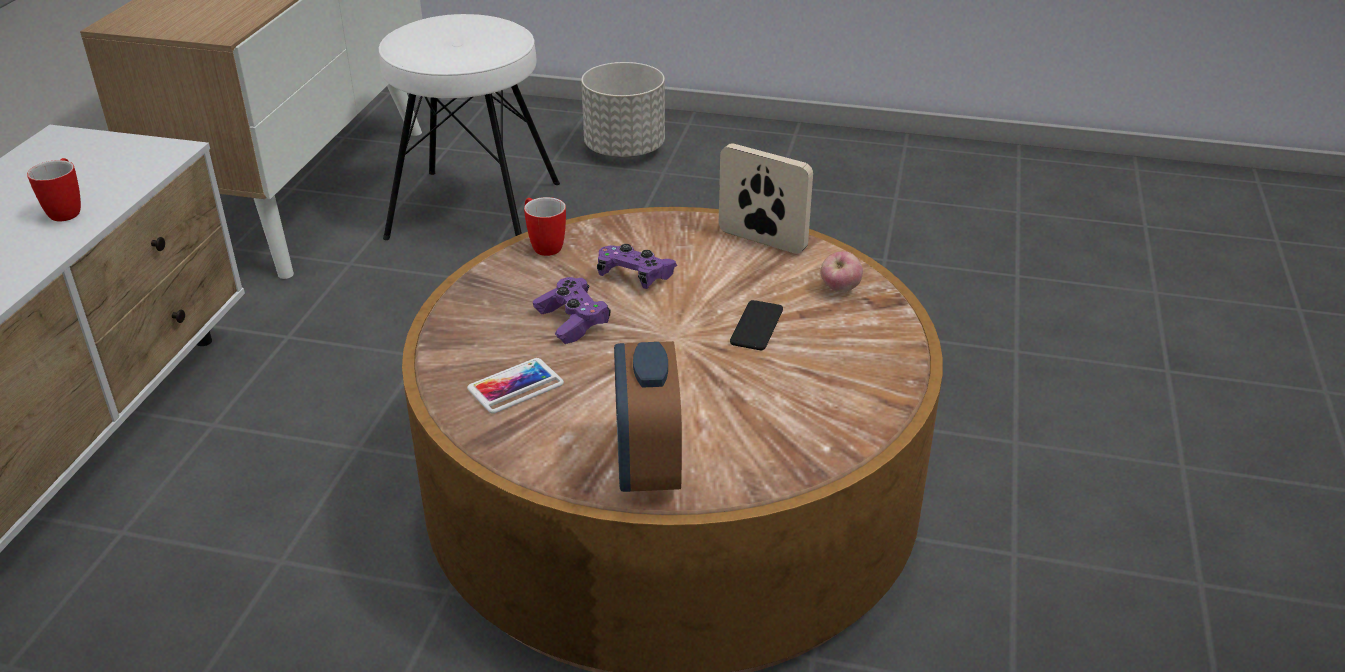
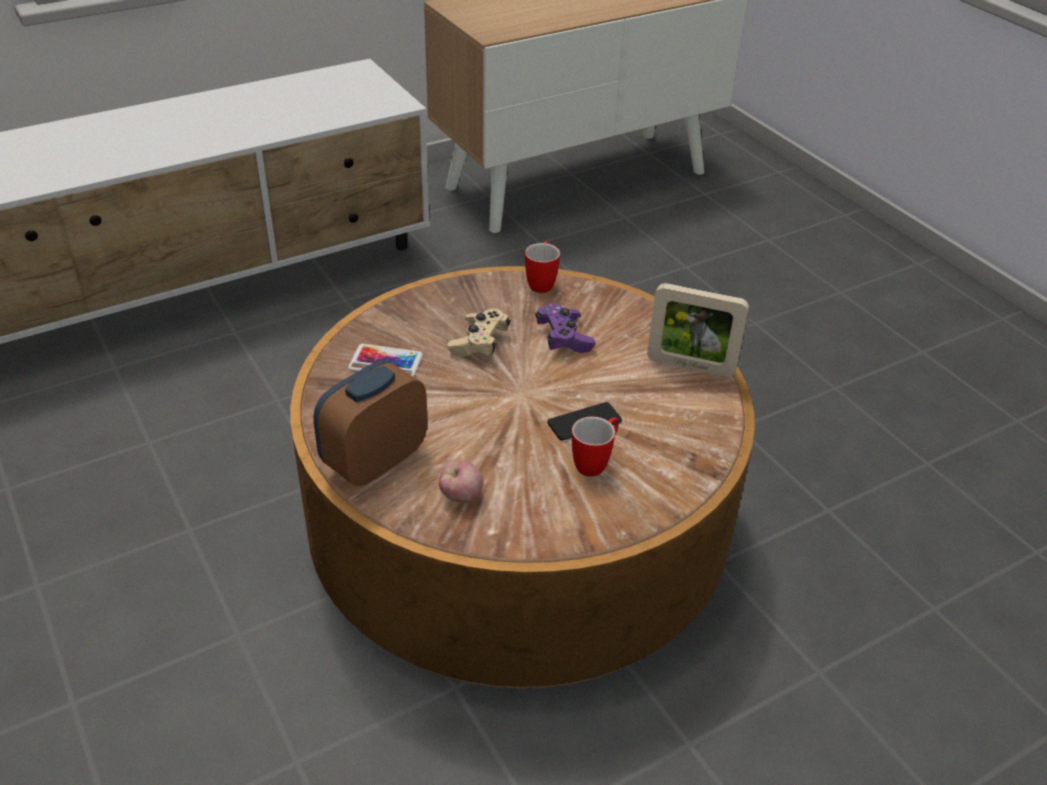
camera: 45 degrees right, 5 degrees up
mug [27,158,81,221] -> mug moved to [572,416,619,477]
white stool [379,14,560,240] -> none
purple game controller [533,277,611,344] -> beige game controller [447,308,510,357]
grey planter [581,62,665,158] -> none
picture frame [719,143,813,254] -> picture frame turned 120 degrees clockwise [647,283,749,377]
apple [820,251,863,293] -> apple moved to [439,461,483,503]

